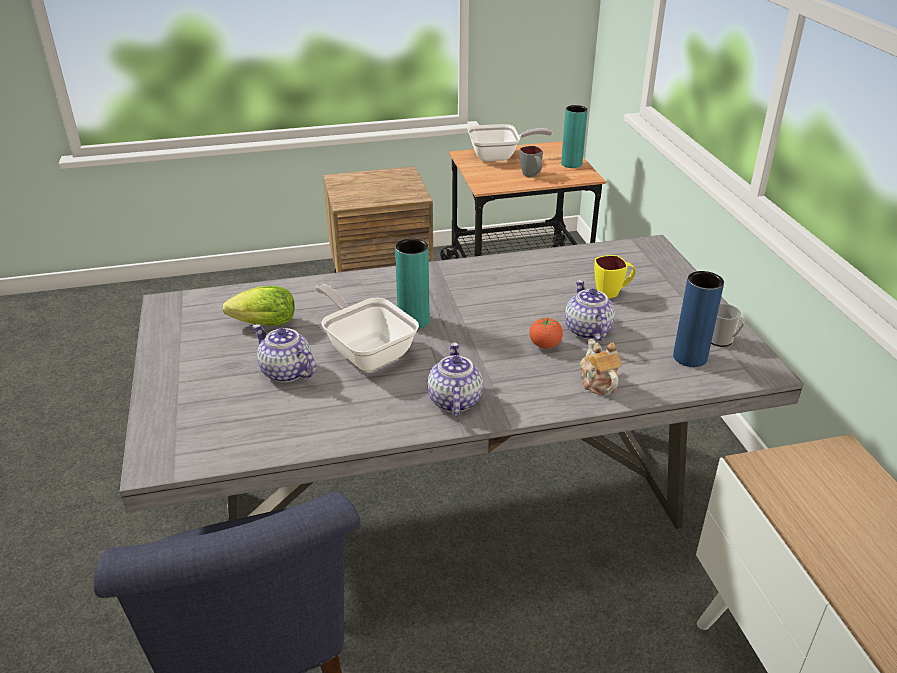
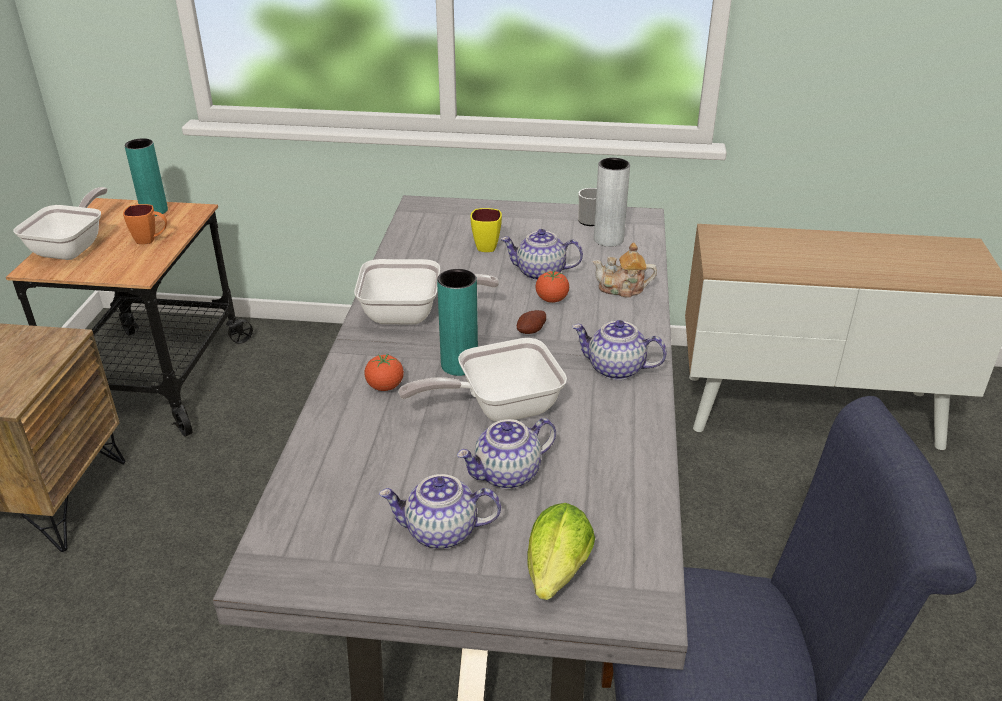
camera: 70 degrees left, 0 degrees up
lettuce [223,286,295,326] -> lettuce moved to [527,503,595,600]
grey mug [519,146,543,177] -> orange mug [123,204,167,244]
blue vase [673,271,724,367] -> grey vase [594,158,630,247]
none -> frying pan [354,259,499,324]
none -> tomato [365,354,404,391]
none -> teapot [379,474,501,549]
none -> potato [517,310,546,334]

